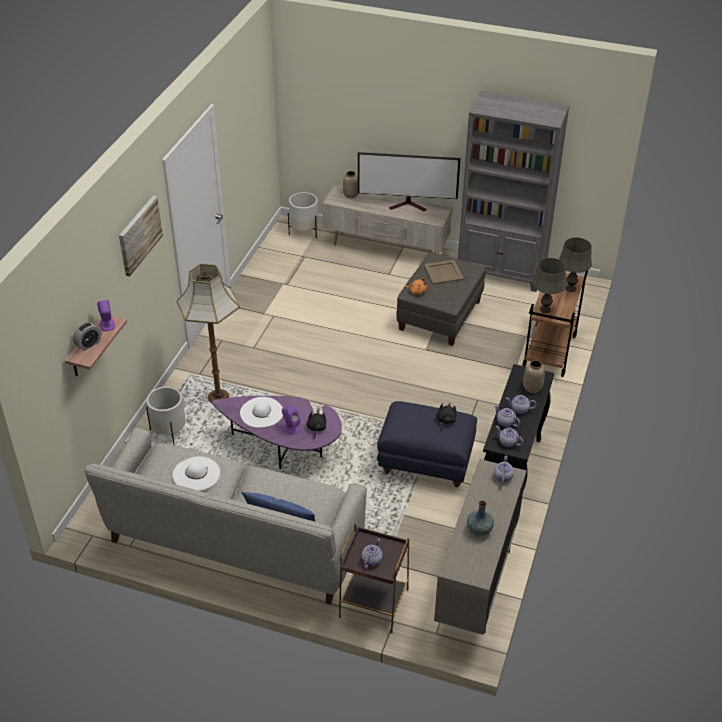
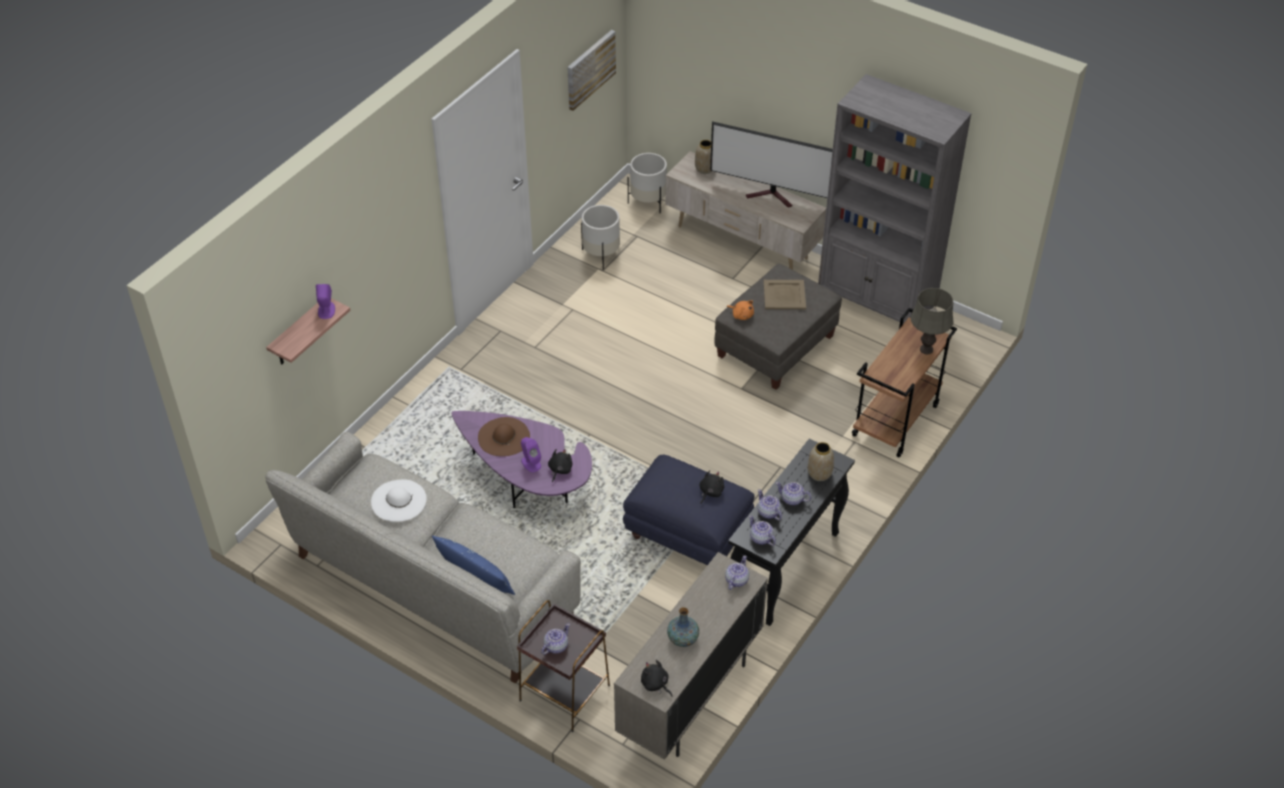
camera: 15 degrees right, 5 degrees up
alarm clock [73,322,101,351] -> none
picture [119,196,163,276] -> picture moved to [568,30,616,111]
white planter [146,387,186,445] -> white planter moved to [581,205,620,270]
floor lamp [177,264,240,403] -> none
white hat [240,397,283,428] -> brown hat [478,417,530,456]
grey table lamp [532,258,567,313] -> none
none -> black plush toy [641,660,672,697]

